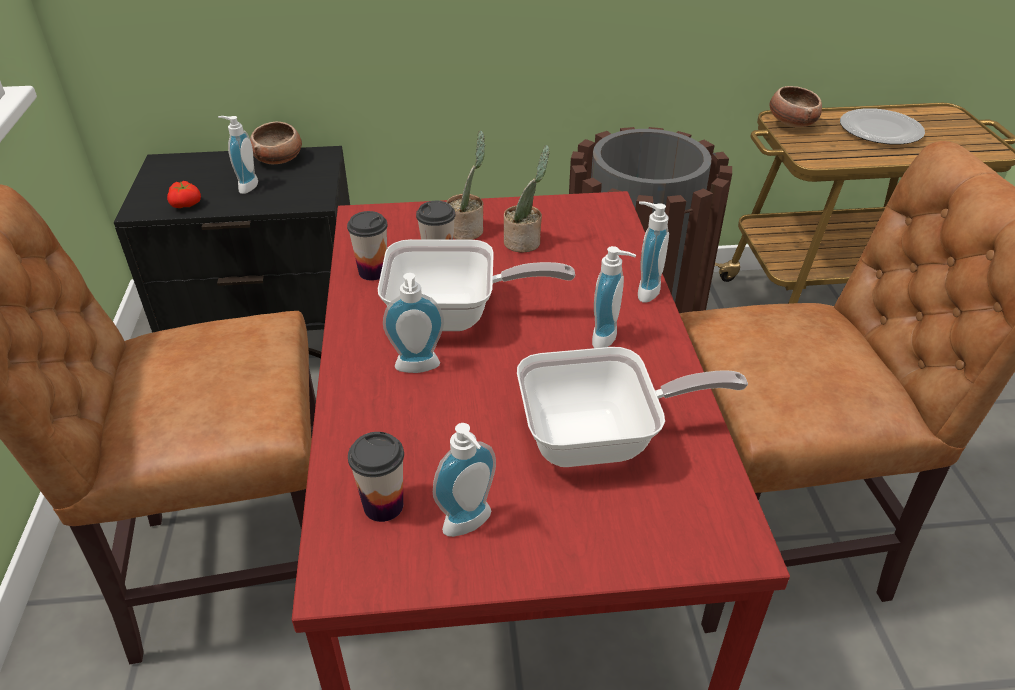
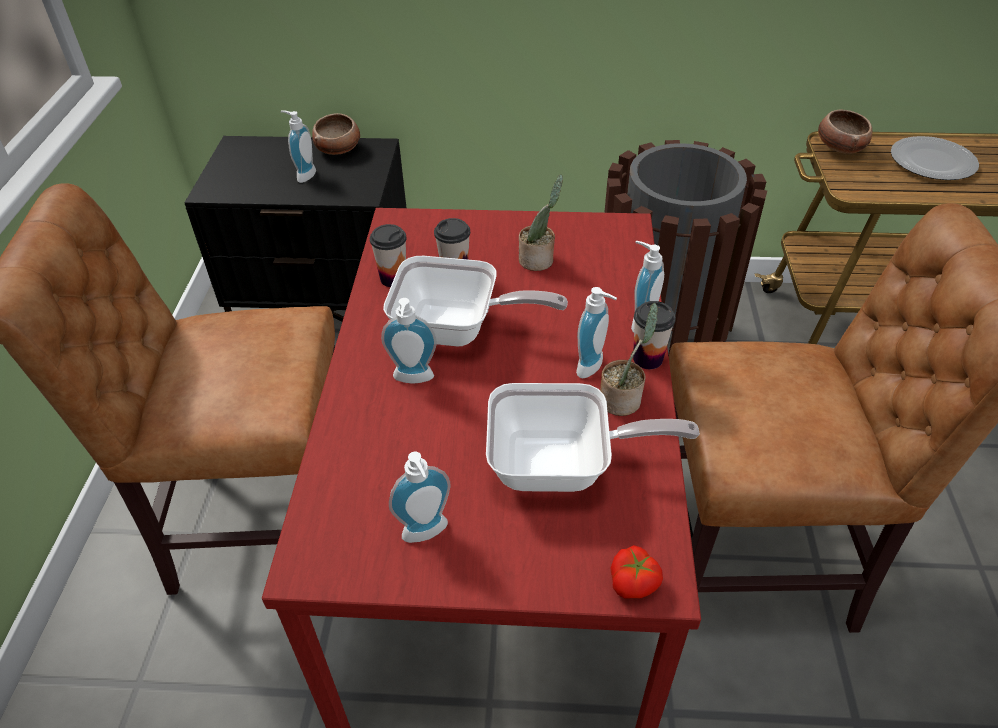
camera: 10 degrees right, 5 degrees up
tomato [167,181,201,208] -> tomato moved to [611,545,663,599]
cup [348,432,404,522] -> cup moved to [633,301,676,369]
potted plant [447,130,485,240] -> potted plant moved to [600,303,658,416]

